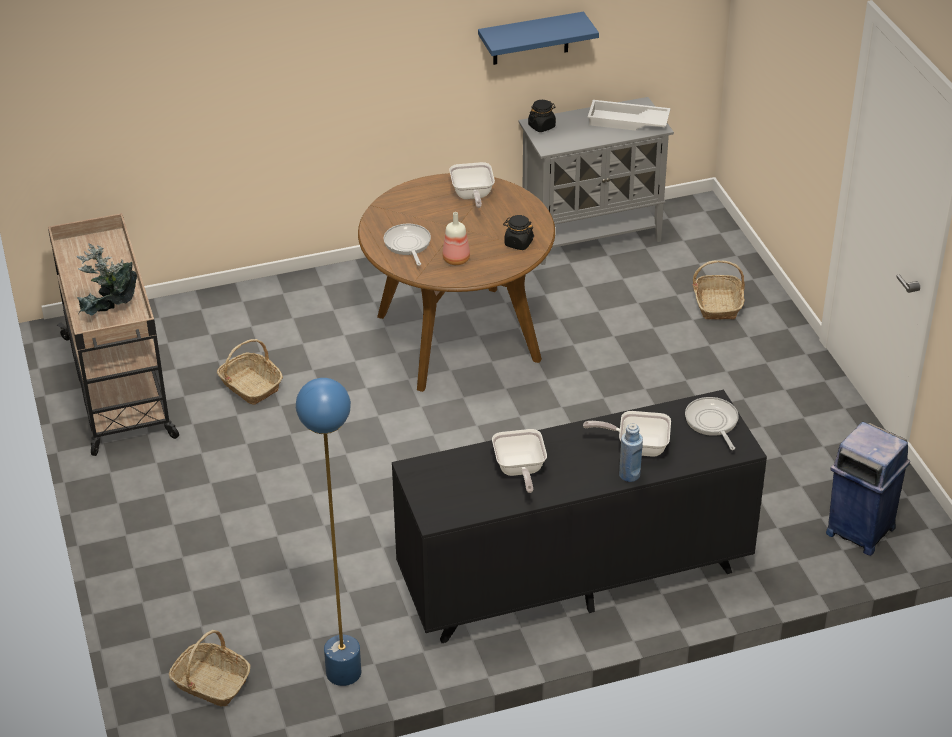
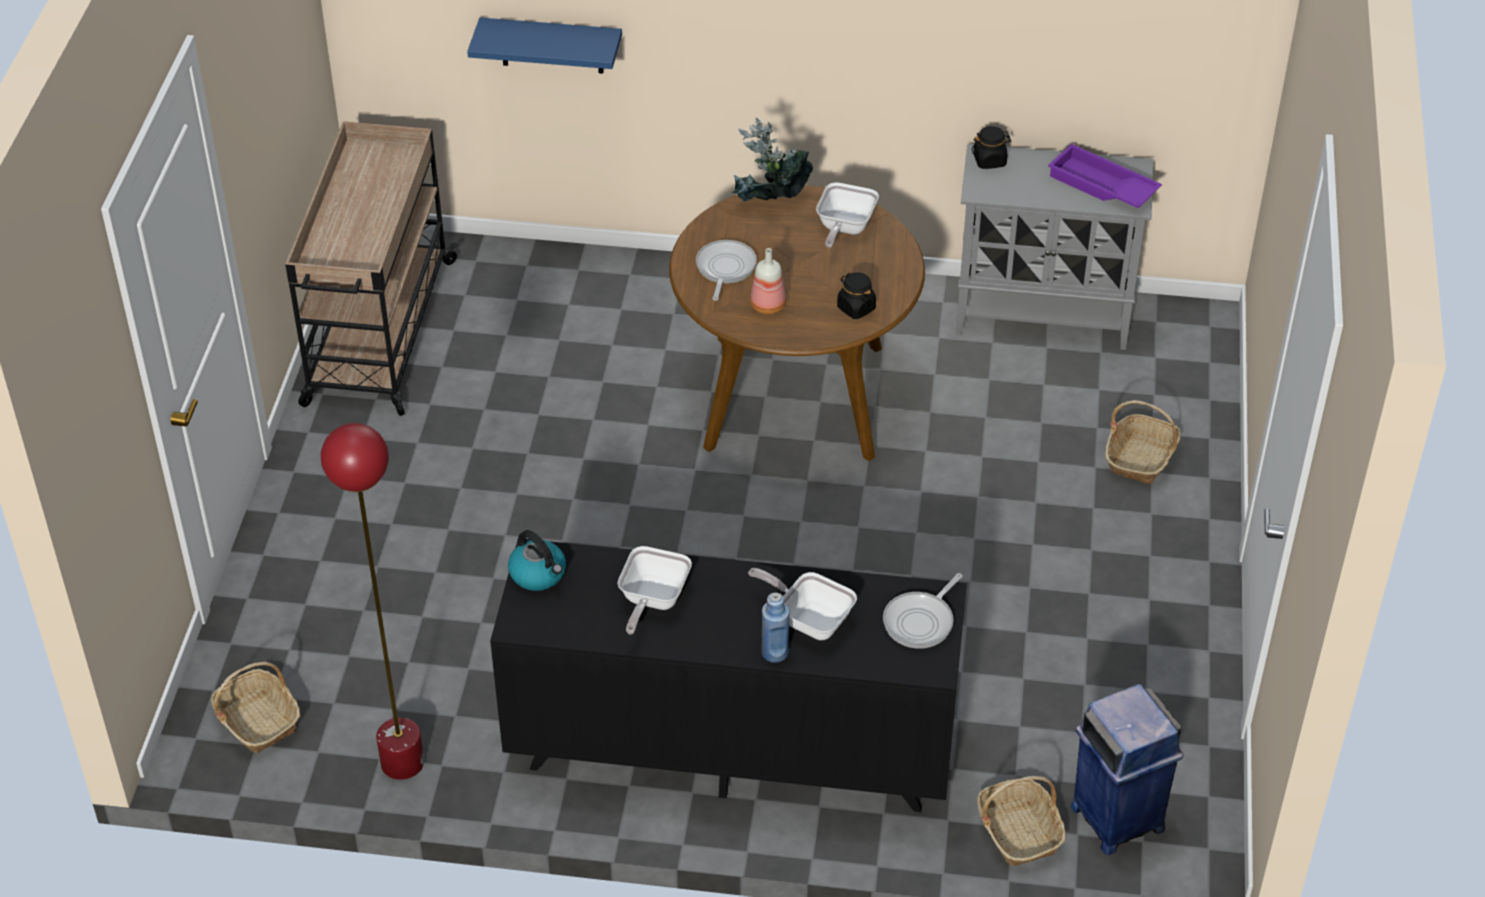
camera: 25 degrees right, 5 degrees up
potted plant [76,243,137,316] -> potted plant moved to [730,118,813,202]
basket [217,339,283,405] -> basket moved to [977,776,1066,866]
blue floor lamp [296,378,361,686] -> red floor lamp [321,423,424,780]
blue shelf [478,12,599,65] -> blue shelf moved to [467,17,622,74]
white tray [588,100,671,131] -> purple tray [1048,144,1162,208]
frying pan [685,397,739,450] -> frying pan turned 150 degrees counterclockwise [883,573,963,649]
none -> kettle [508,530,566,591]

